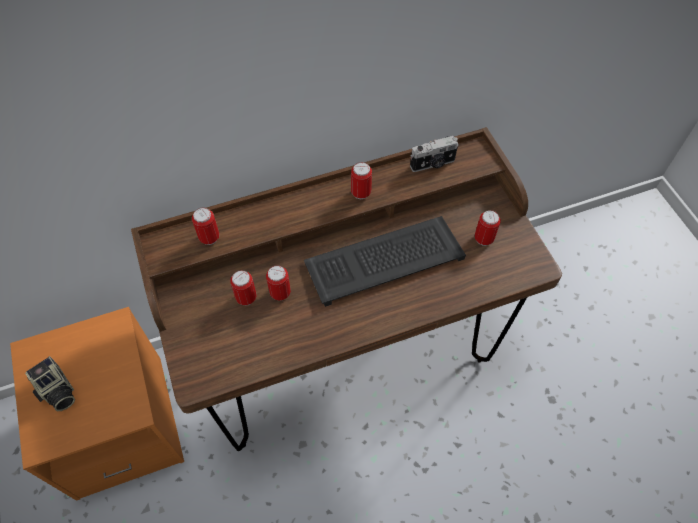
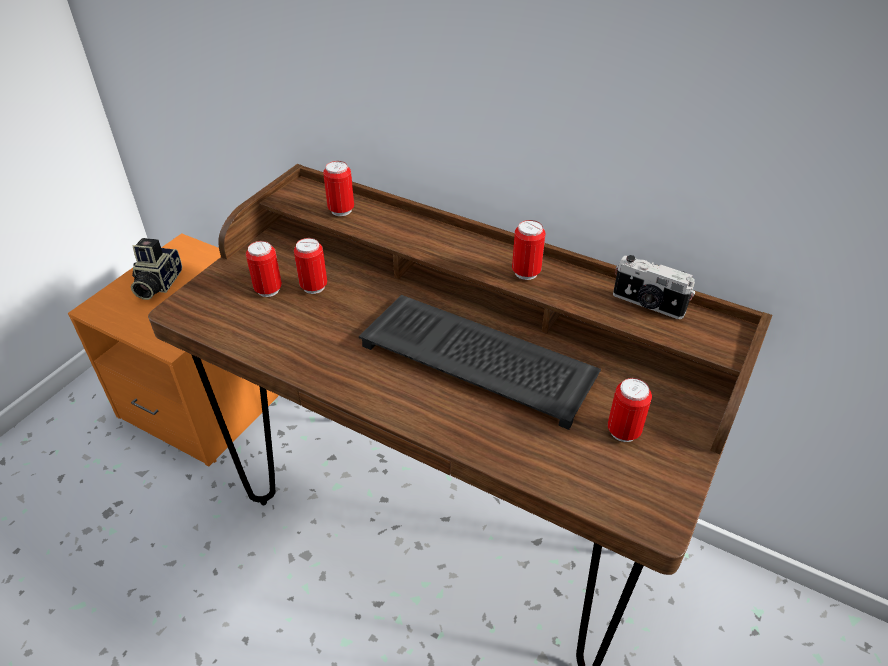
camera: 50 degrees right, 15 degrees down
can [266,265,291,301] -> can moved to [246,241,282,297]

